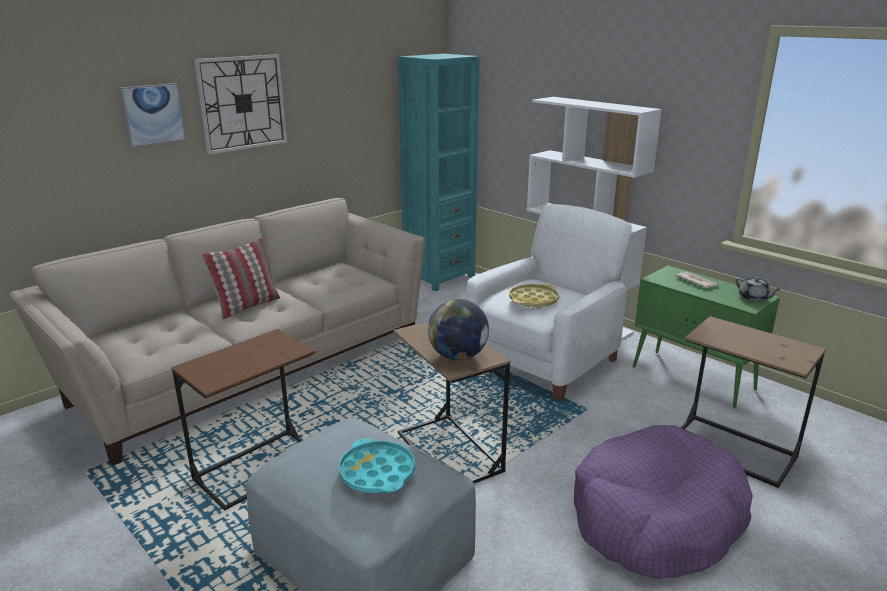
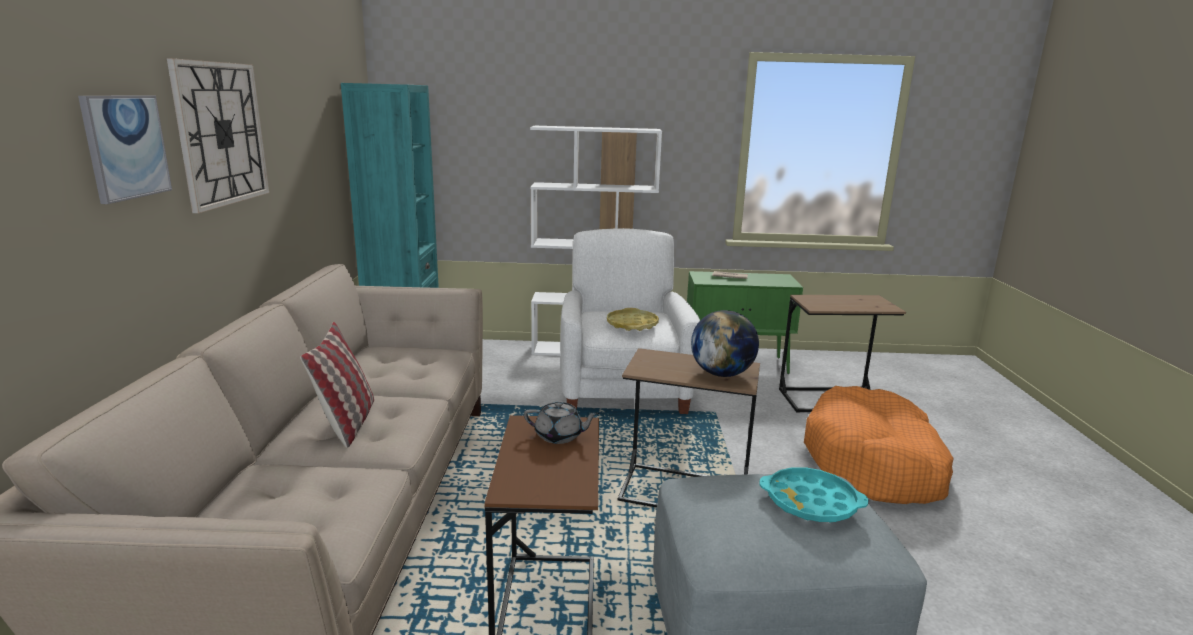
camera: 45 degrees left, 5 degrees down
purple dog bed [574,425,753,579] -> orange dog bed [804,386,954,504]
grey teapot [735,277,781,302] -> grey teapot moved to [524,401,599,444]

